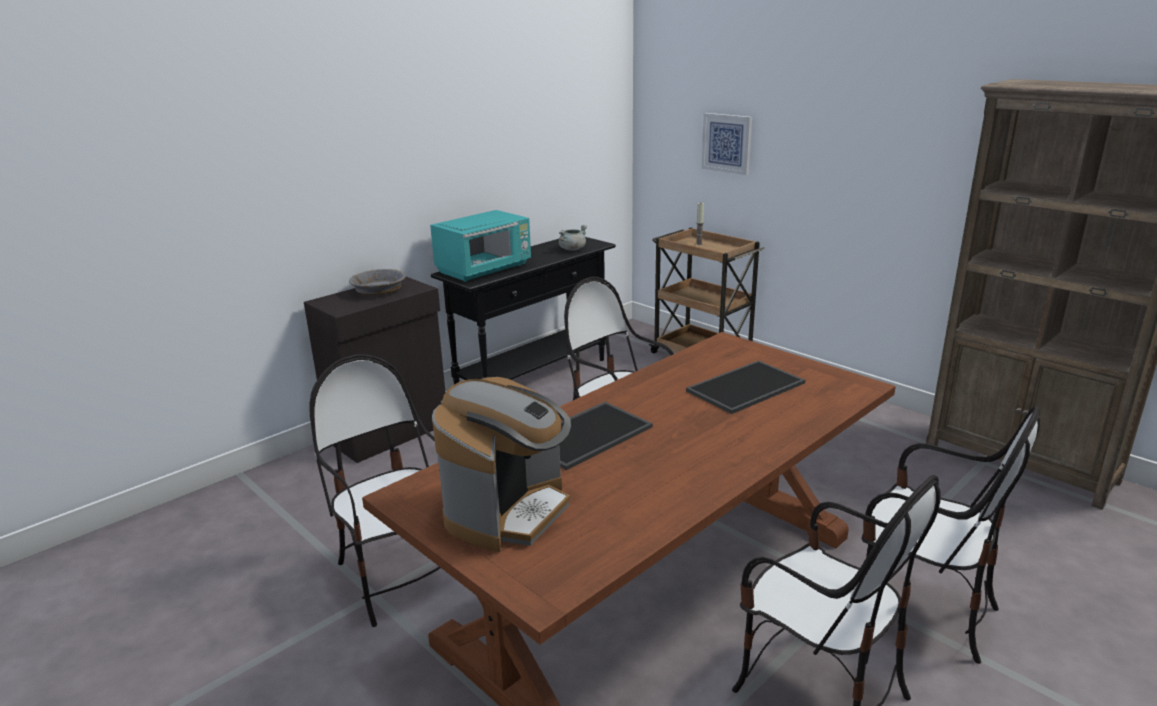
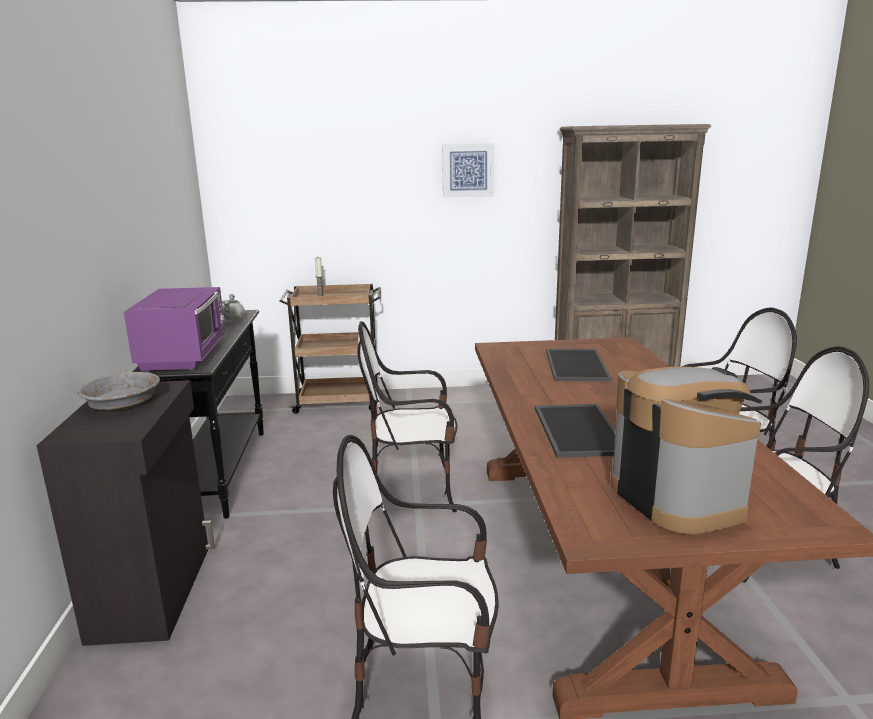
camera: 50 degrees left, 5 degrees down
turquoise microwave [430,210,531,282] -> purple microwave [124,287,225,372]
picture [701,113,752,175] -> picture moved to [442,143,494,198]

